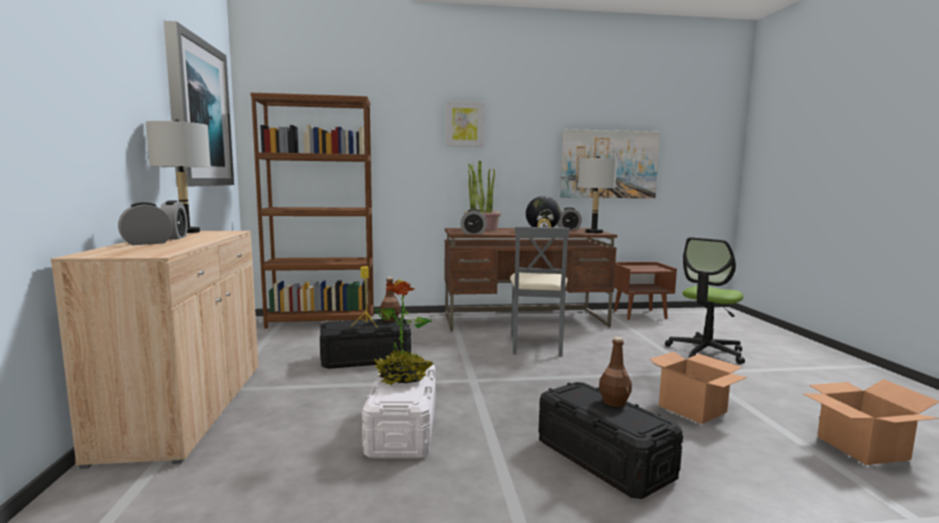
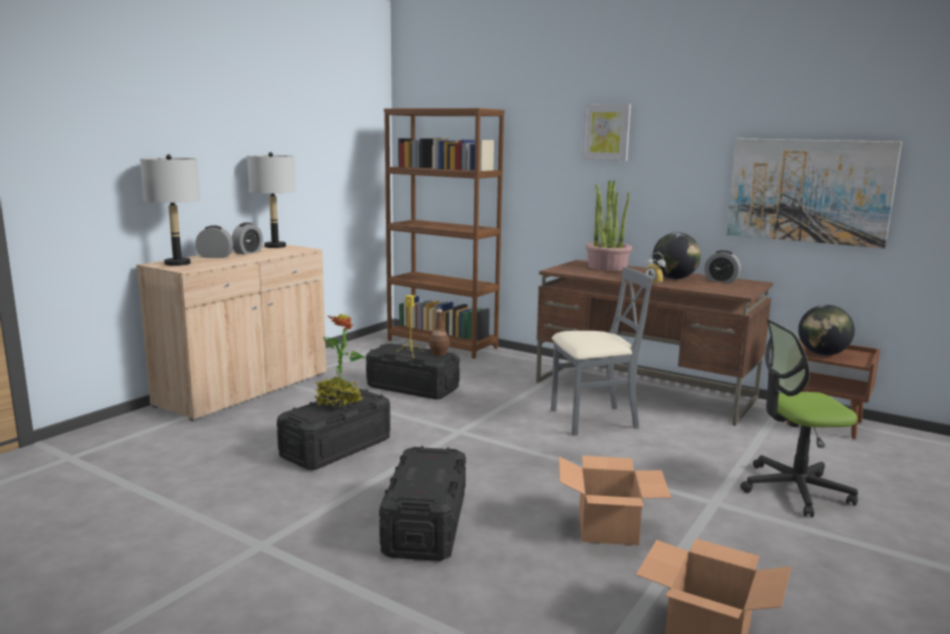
camera: 40 degrees right, 5 degrees up
picture [164,21,234,187] -> none
white storage box [362,365,436,459] -> black storage box [277,389,390,470]
alarm clock [460,209,487,234] -> none
grey chair [510,226,570,357] -> grey chair turned 150 degrees counterclockwise [551,267,653,436]
grey table lamp [578,156,617,233] -> grey table lamp moved to [140,154,200,266]
brown bottle [599,337,632,407] -> none
none -> globe [798,305,855,356]

